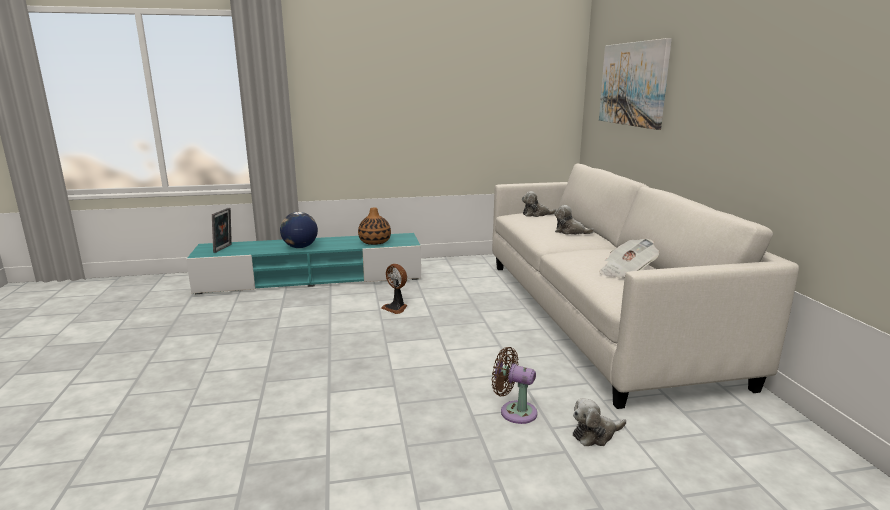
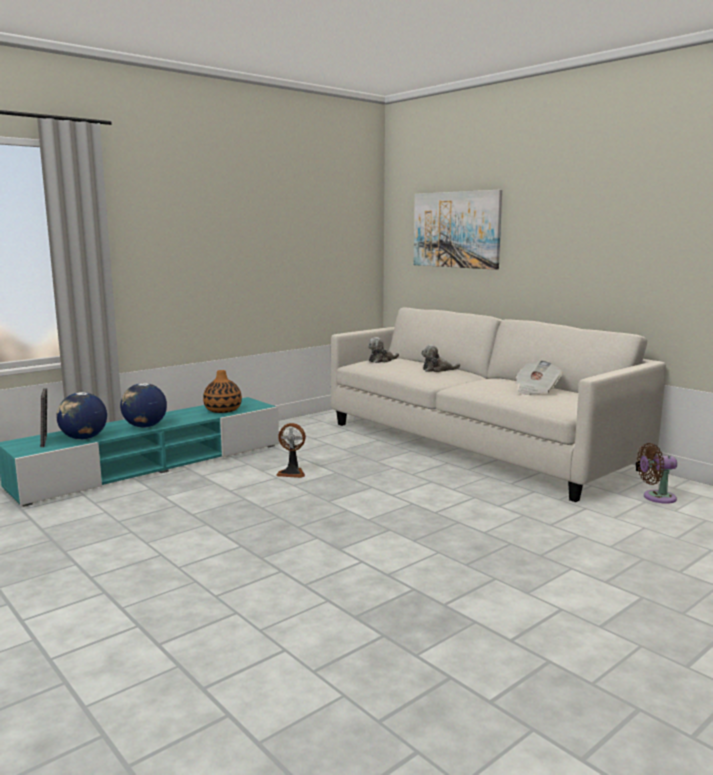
camera: 30 degrees left, 5 degrees down
brown fan [492,347,538,424] -> brown fan moved to [637,443,677,504]
plush toy [573,398,626,446] -> none
none -> globe [56,392,107,440]

